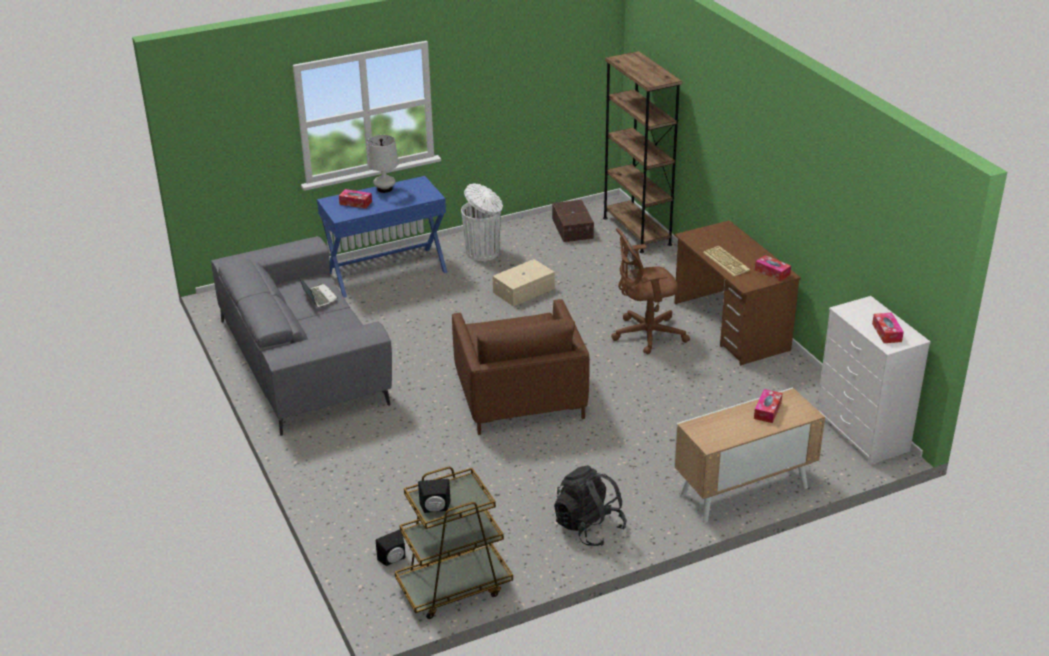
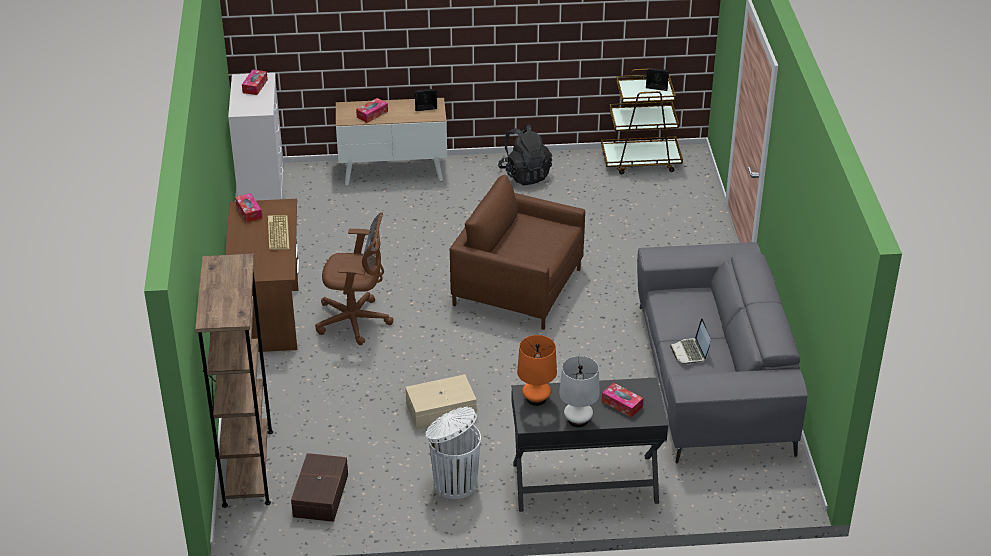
camera: 160 degrees left, 5 degrees up
blue desk [317,176,447,298] -> black desk [511,378,668,512]
black speaker [376,529,405,566] -> black speaker moved to [415,89,437,111]
brown armchair [452,299,590,435] -> brown armchair turned 75 degrees counterclockwise [450,175,585,330]
none -> orange table lamp [517,335,557,406]

